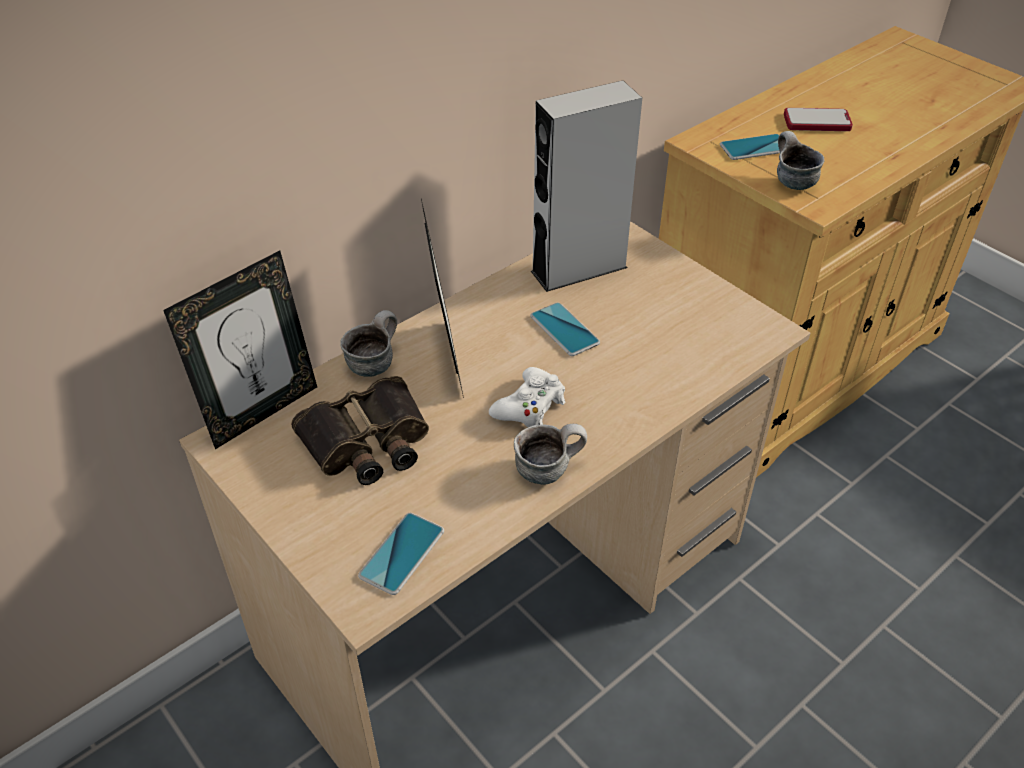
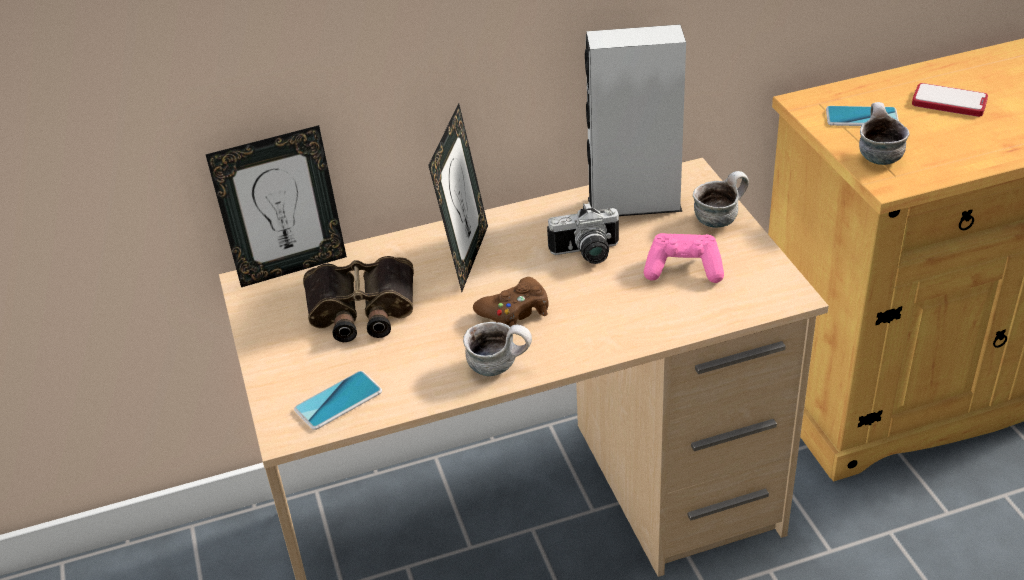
camera: 25 degrees right, 5 degrees down
mug [340,310,397,377] -> mug moved to [693,171,749,228]
white game controller [489,367,565,427] -> brown game controller [473,277,549,327]
phone [530,302,600,356] -> camera [547,202,619,264]
none -> pink game controller [644,233,724,283]

